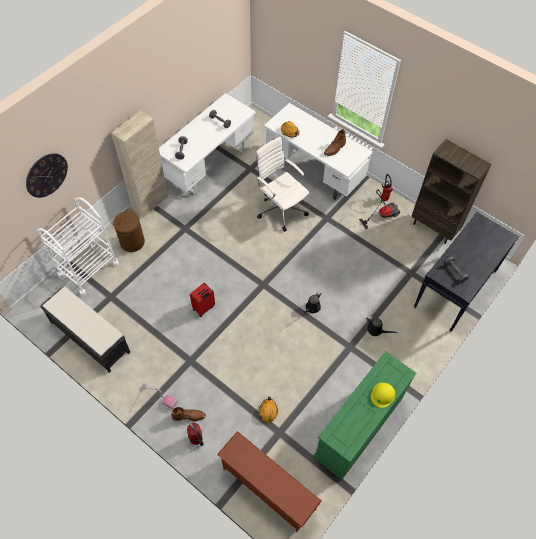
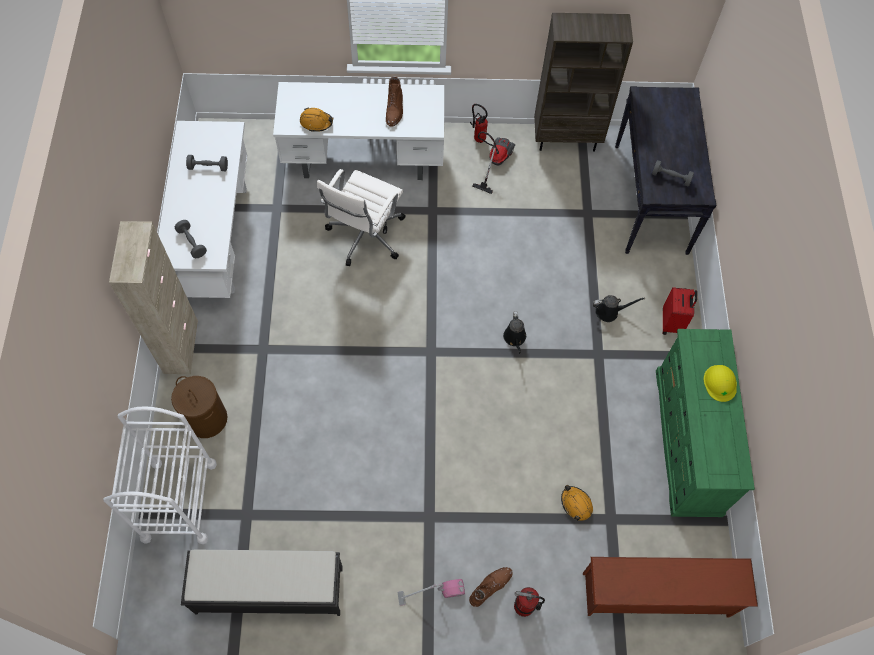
camera: 40 degrees left, 5 degrees up
wall clock [26,153,68,198] -> none
red suitcase [190,283,215,317] -> red suitcase moved to [663,287,697,335]
white office chair [256,136,309,232] -> white office chair turned 75 degrees counterclockwise [317,169,406,266]

